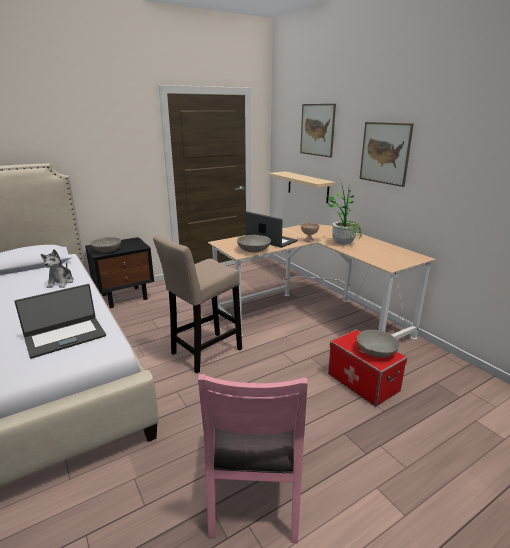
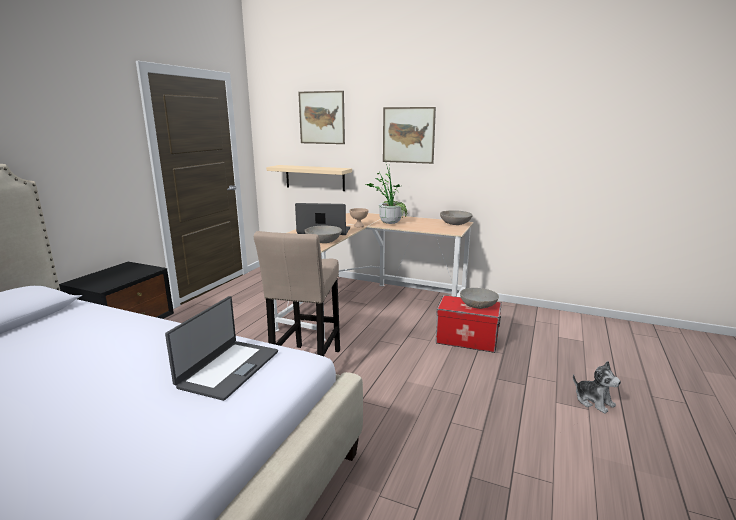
camera: 35 degrees left, 5 degrees down
plush toy [41,249,74,288] -> plush toy moved to [573,361,621,414]
grey bowl [90,237,121,252] -> grey bowl moved to [440,210,473,225]
pink chair [198,374,308,543] -> none

